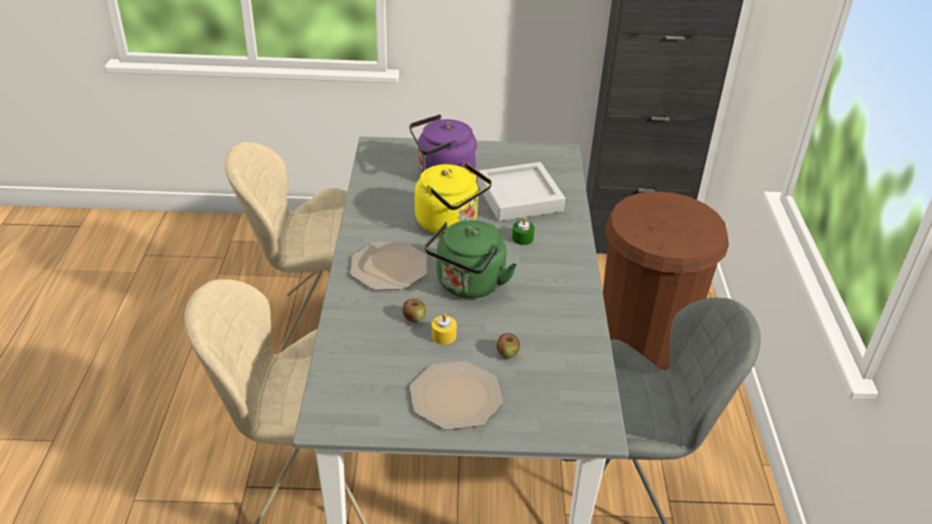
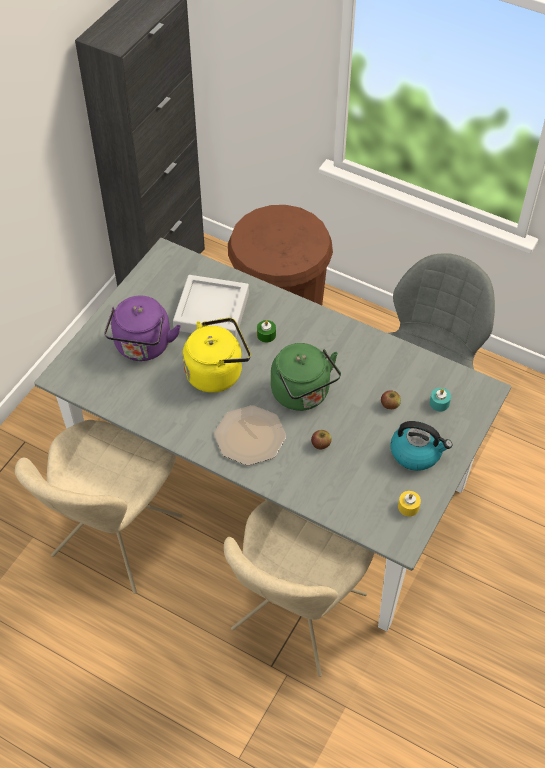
camera: 60 degrees left, 15 degrees up
plate [410,361,503,430] -> kettle [390,421,452,471]
yellow candle [432,314,457,345] -> yellow candle moved to [398,491,421,516]
none -> turquoise candle [430,388,451,411]

